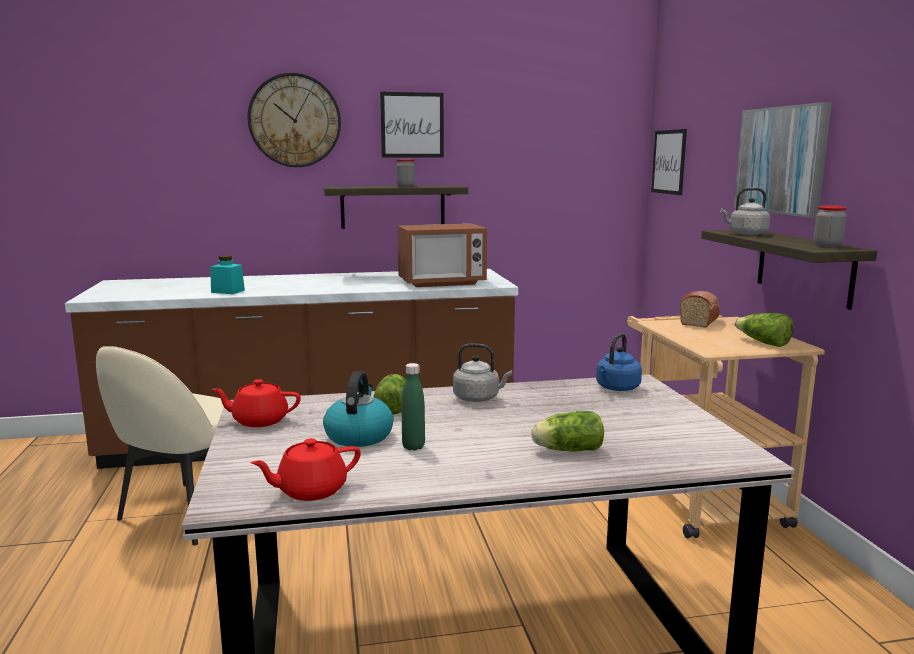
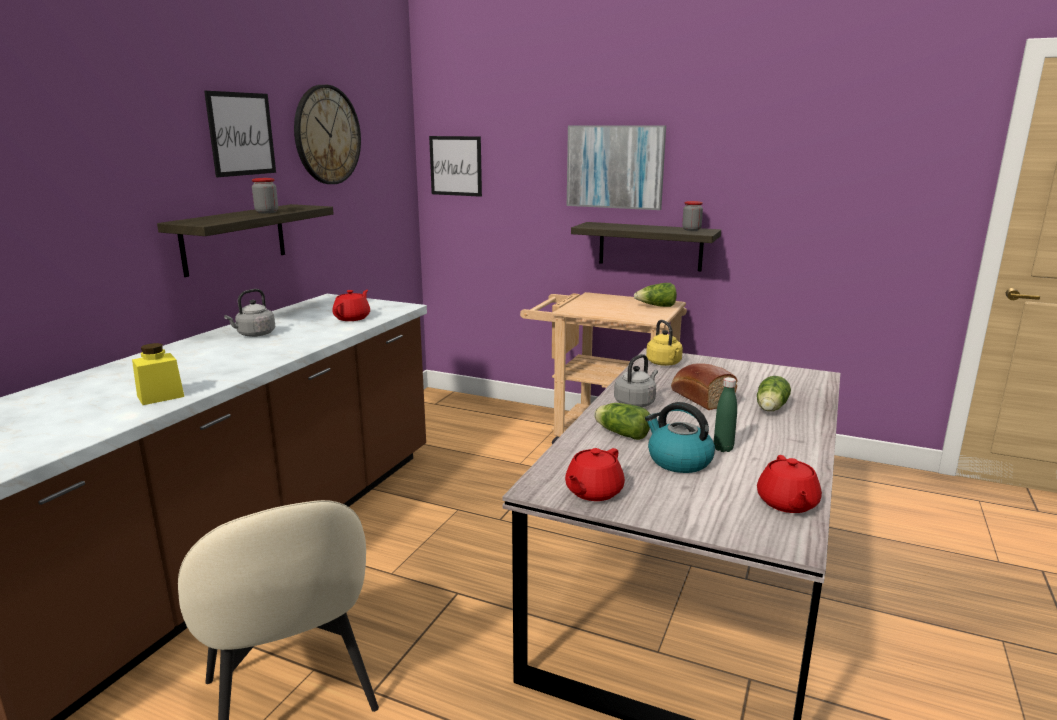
camera: 55 degrees left, 5 degrees up
turquoise jar [210,255,245,294] -> yellow jar [132,343,184,405]
wall clock [248,73,341,167] -> wall clock moved to [294,85,361,184]
microwave [398,224,487,287] -> red teapot [333,290,370,321]
blue kettle [596,333,642,391] -> yellow kettle [646,320,683,366]
bread [680,291,720,328] -> bread moved to [671,363,738,410]
grey kettle [720,188,770,235] -> grey kettle moved to [224,289,275,337]

